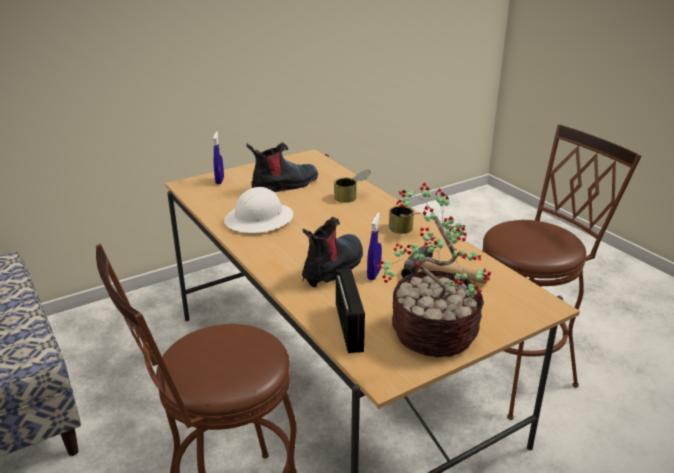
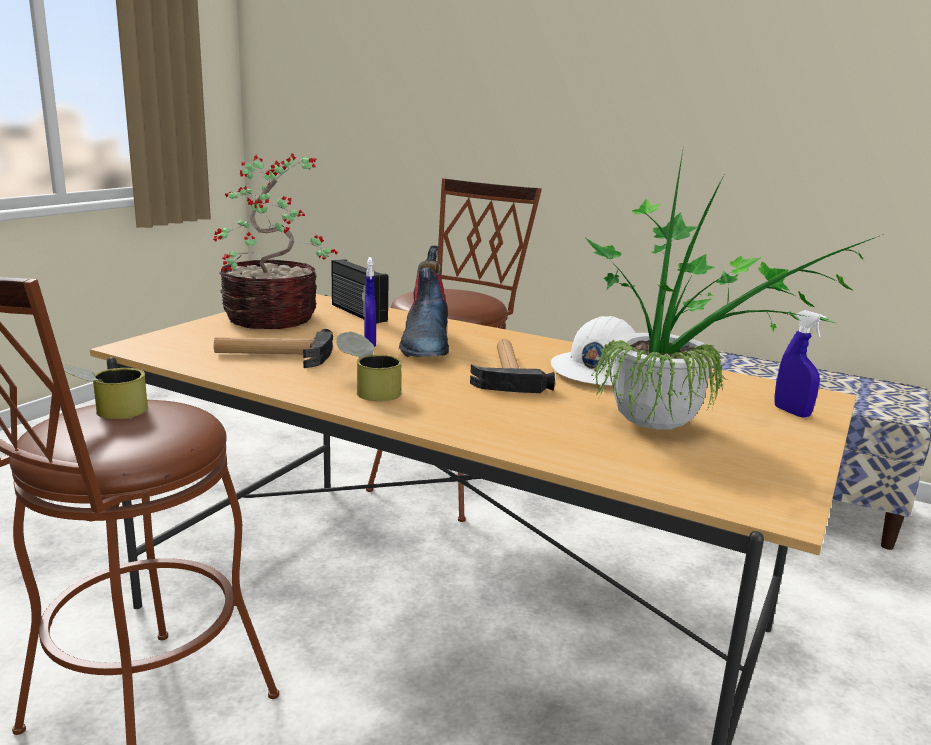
camera: 150 degrees right, 10 degrees down
boot [246,142,318,192] -> potted plant [586,145,884,430]
can [334,170,371,203] -> can moved to [63,364,148,419]
none -> hammer [470,339,555,393]

